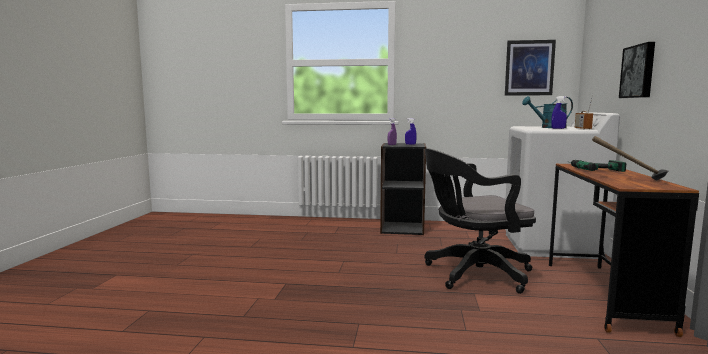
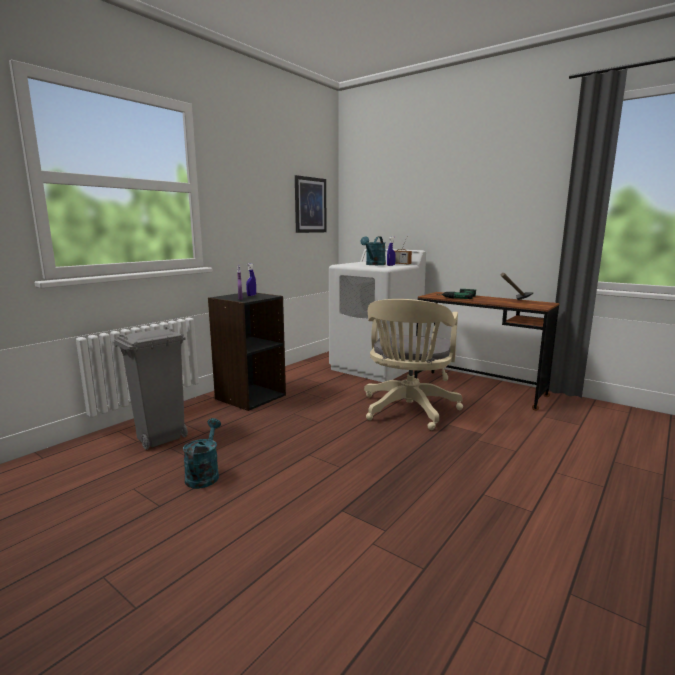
camera: 60 degrees left, 5 degrees up
black office chair [425,148,536,294] -> beige office chair [364,299,463,430]
picture [619,42,655,98] -> none
none -> grey trash can [114,327,188,450]
none -> turquoise watering can [183,418,221,489]

